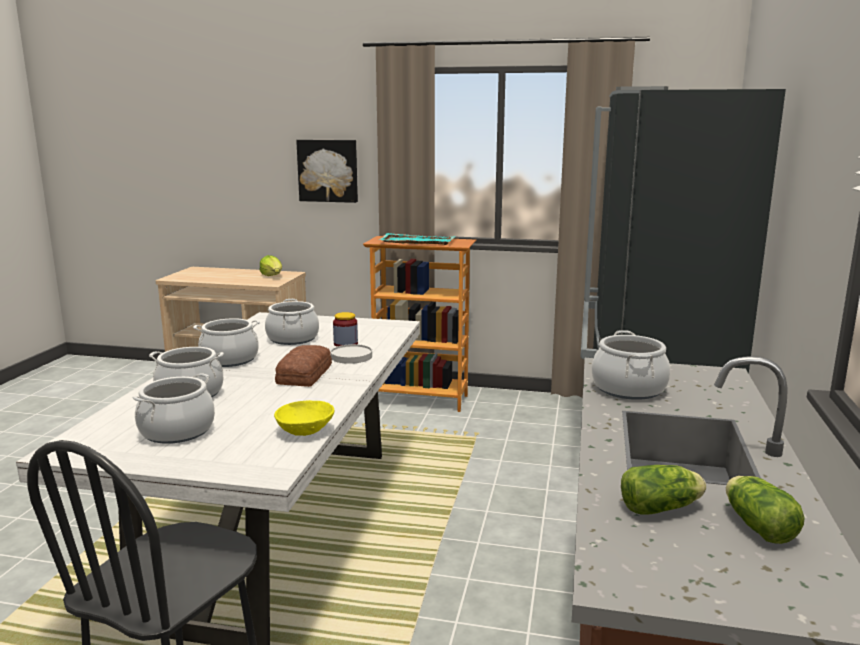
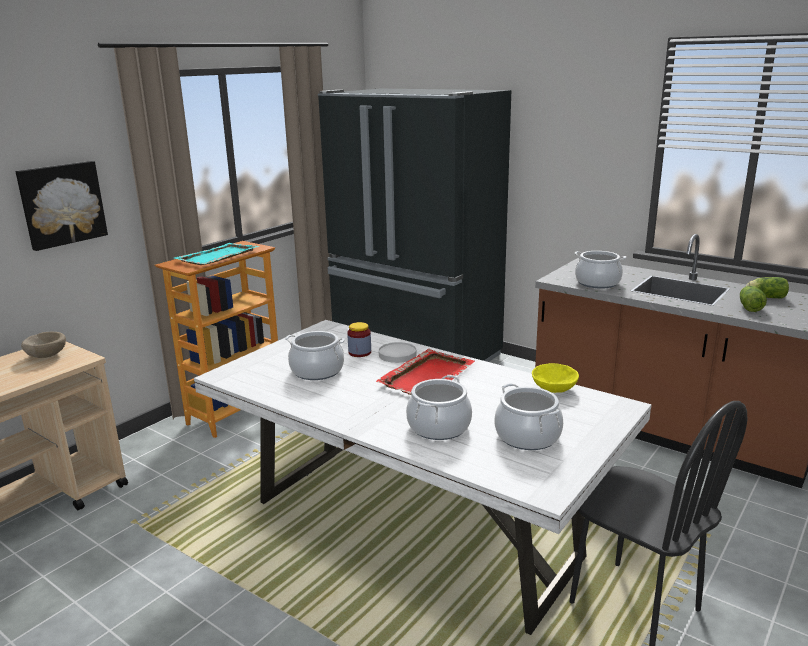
camera: 65 degrees left, 5 degrees up
cooking pot [193,318,260,367] -> none
lettuce [260,255,282,276] -> beige bowl [21,332,66,358]
bread [275,345,332,387] -> red tray [376,349,475,395]

